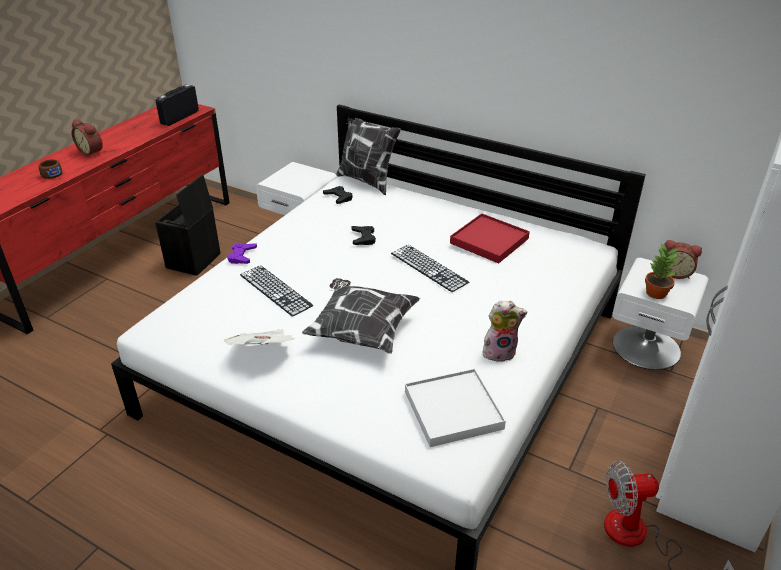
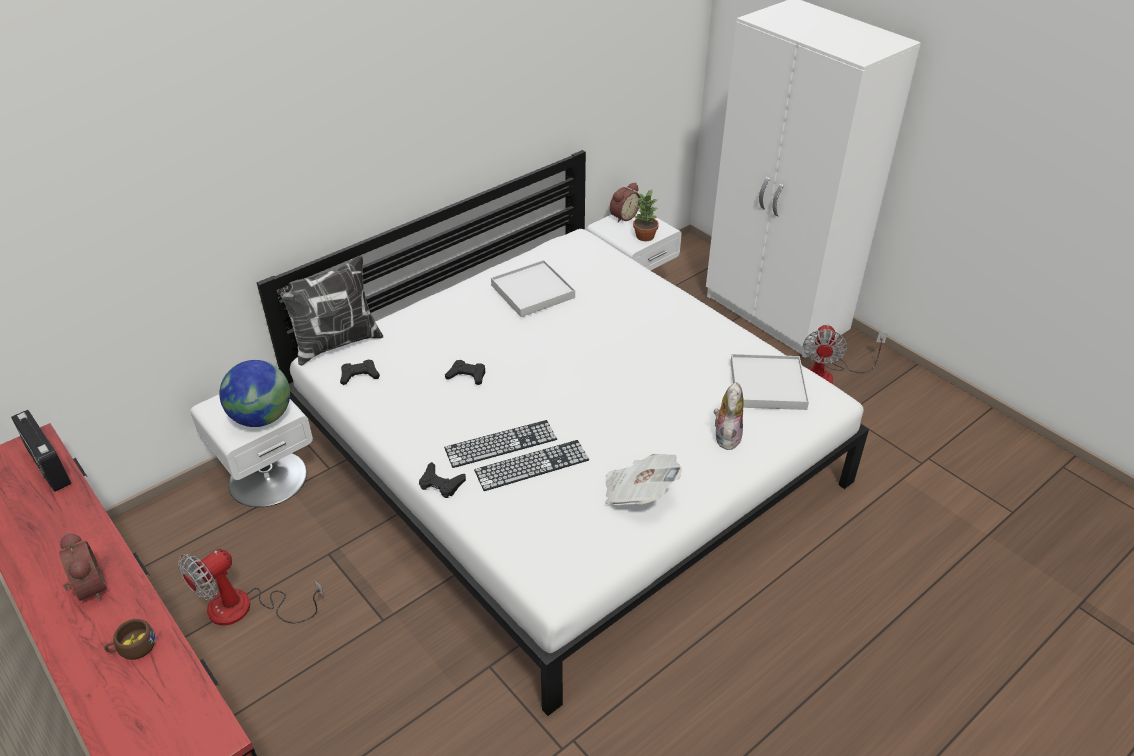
camera: 70 degrees left, 5 degrees up
alarm clock [72,119,103,156] -> alarm clock turned 90 degrees counterclockwise [59,533,107,601]
black storage box [155,174,221,276] -> fan [178,549,324,626]
purple game controller [227,243,257,264] -> black game controller [419,462,466,498]
pillow [302,278,420,354] -> none
keyboard [391,245,469,292] -> keyboard moved to [444,420,557,468]
red tray [450,213,530,264] -> white tray [491,260,575,317]
plush toy [482,300,527,362] -> plush toy moved to [714,382,744,452]
none -> globe [219,360,290,427]

